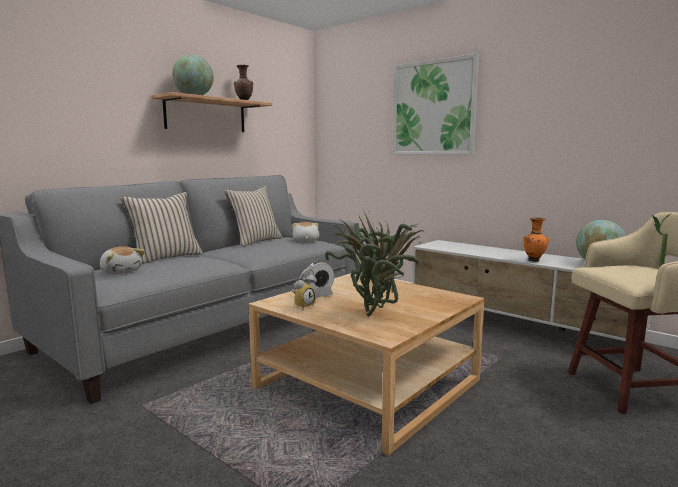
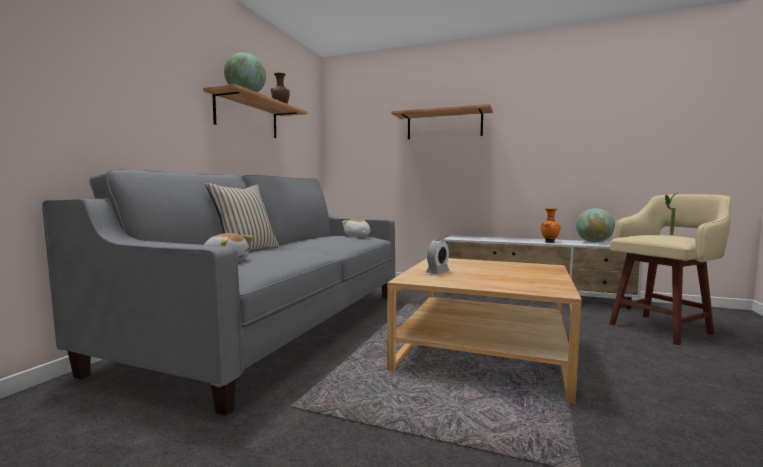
camera: 20 degrees left, 5 degrees down
beige pillow [224,186,282,247] -> none
alarm clock [291,268,317,310] -> none
potted plant [325,210,425,316] -> none
picture [392,54,479,155] -> shelf [391,104,493,139]

